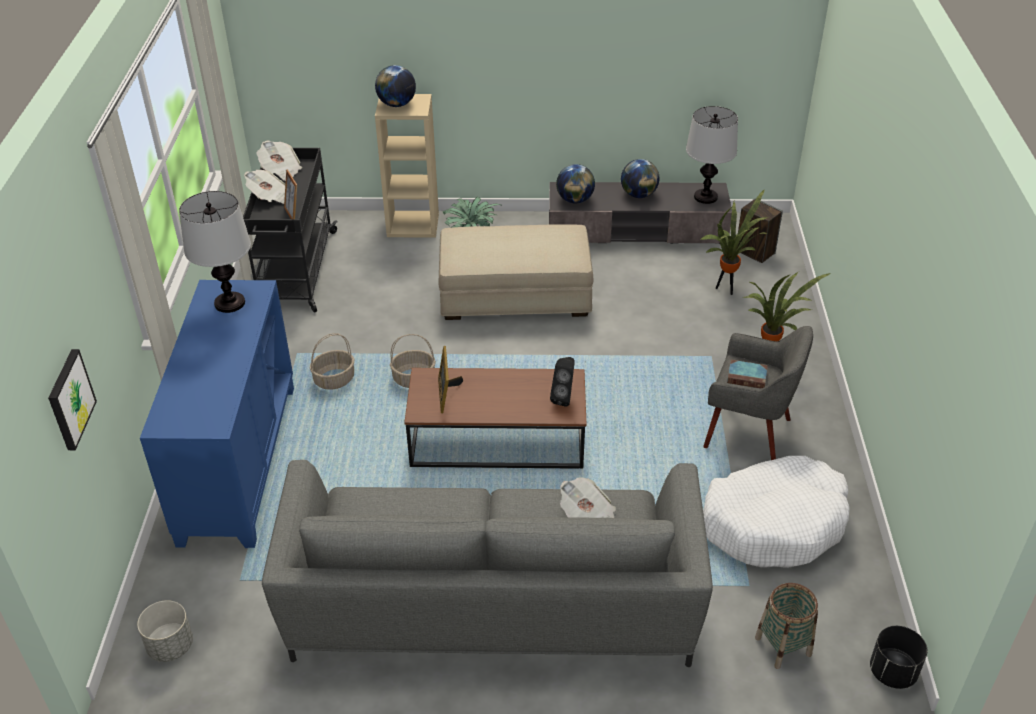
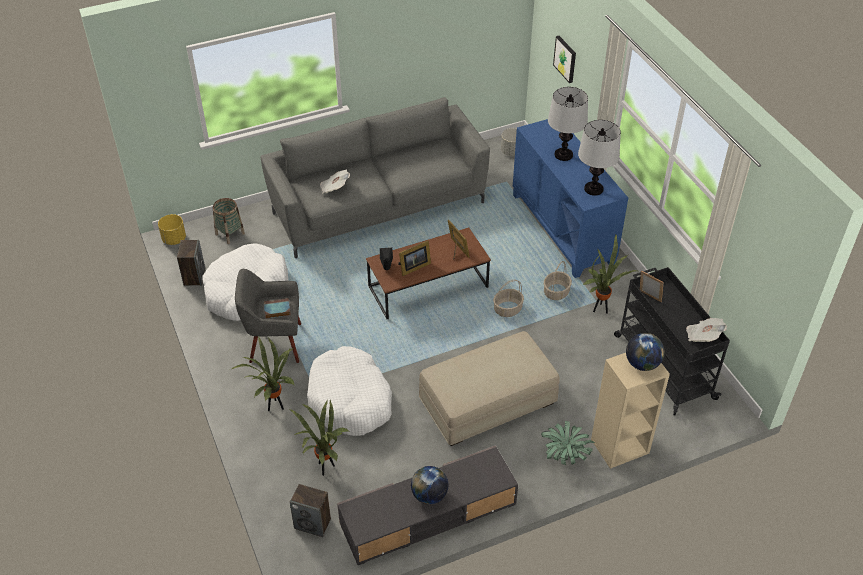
camera: 155 degrees right, 5 degrees up
newspaper [244,170,285,204] -> none
globe [556,164,595,203] -> none
table lamp [686,106,738,204] -> table lamp moved to [548,87,588,161]
black planter [870,626,927,689] -> yellow planter [158,214,186,245]
none -> speaker [177,240,205,286]
none -> white dog bed [307,346,392,436]
none -> picture frame [398,240,431,276]
none -> potted plant [583,234,637,314]

